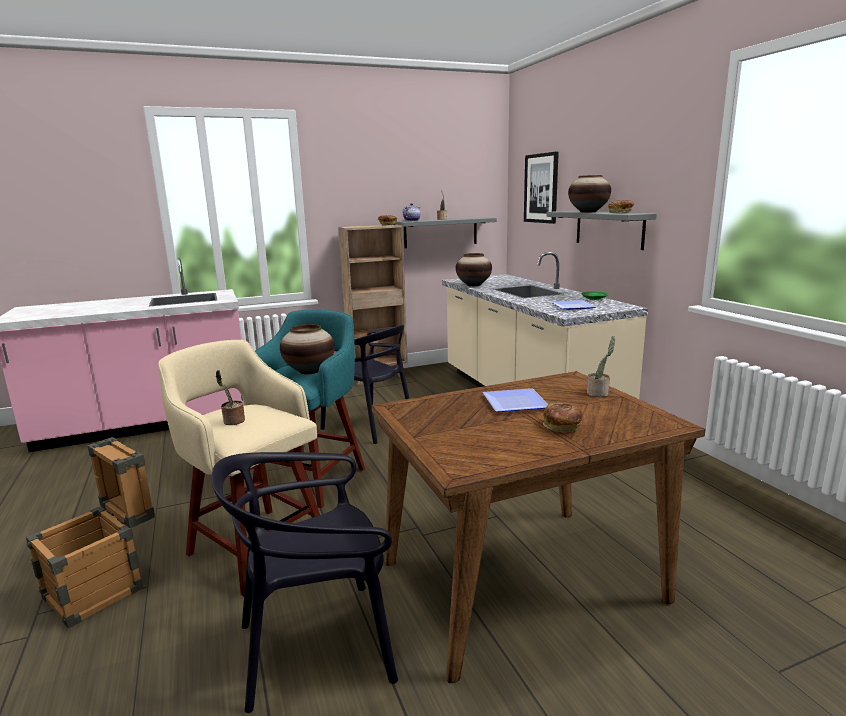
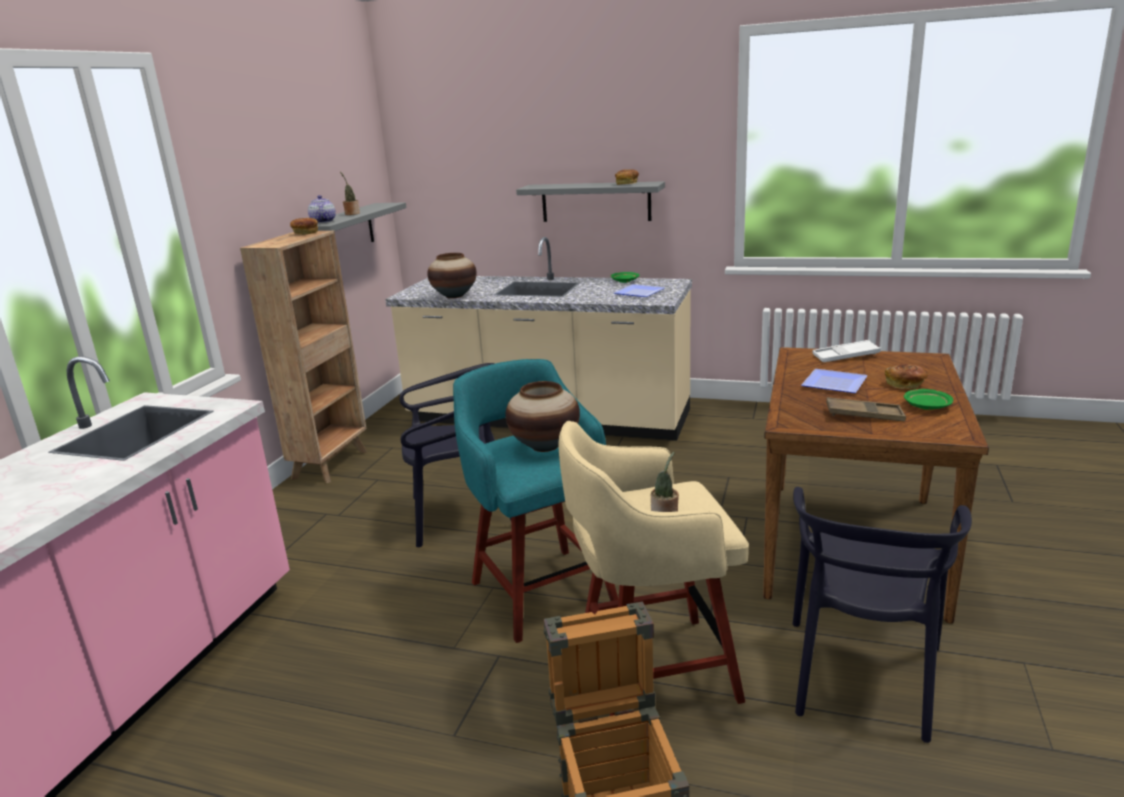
camera: 50 degrees left, 5 degrees up
picture [524,152,559,224] -> none
vase [568,175,611,213] -> none
potted plant [587,336,615,397] -> white tray [813,340,881,362]
none -> brown tray [826,397,906,421]
none -> green plate [904,389,953,410]

